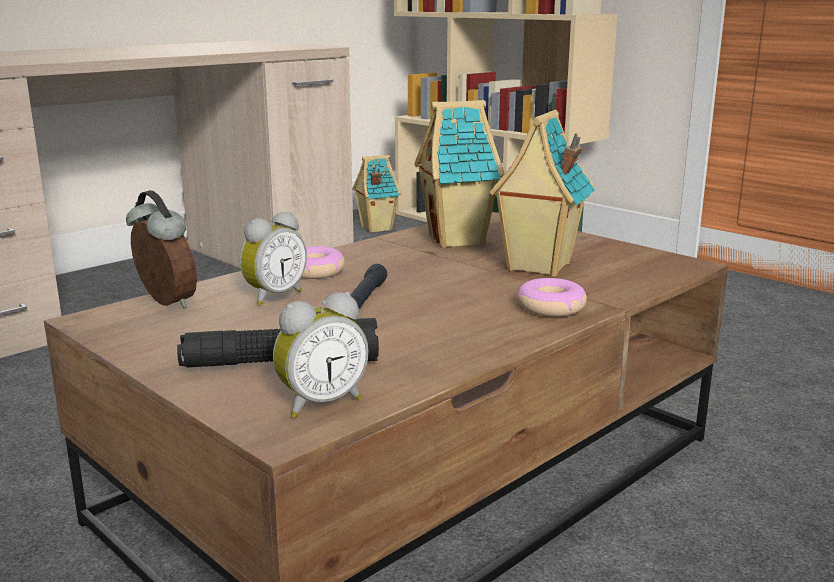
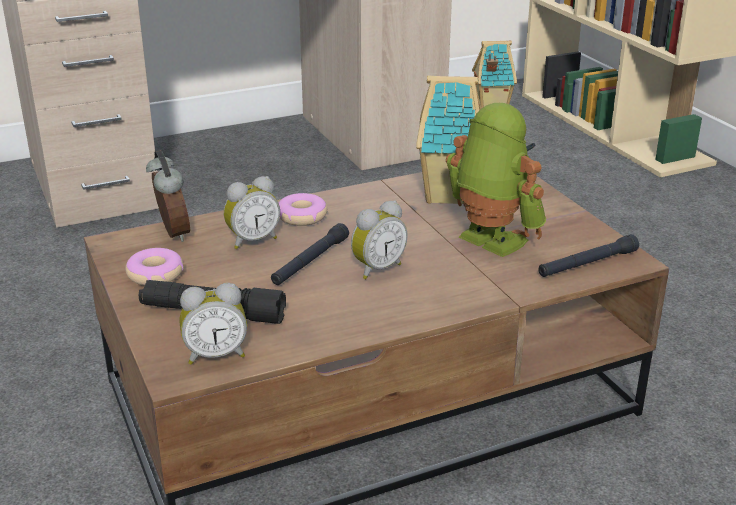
camera: 20 degrees right, 10 degrees up
toy house [488,110,595,277] -> toy robot [446,103,546,257]
donut [517,278,587,317] -> donut moved to [125,248,183,286]
none -> alarm clock [351,200,408,279]
none -> black flashlight [538,234,639,277]

